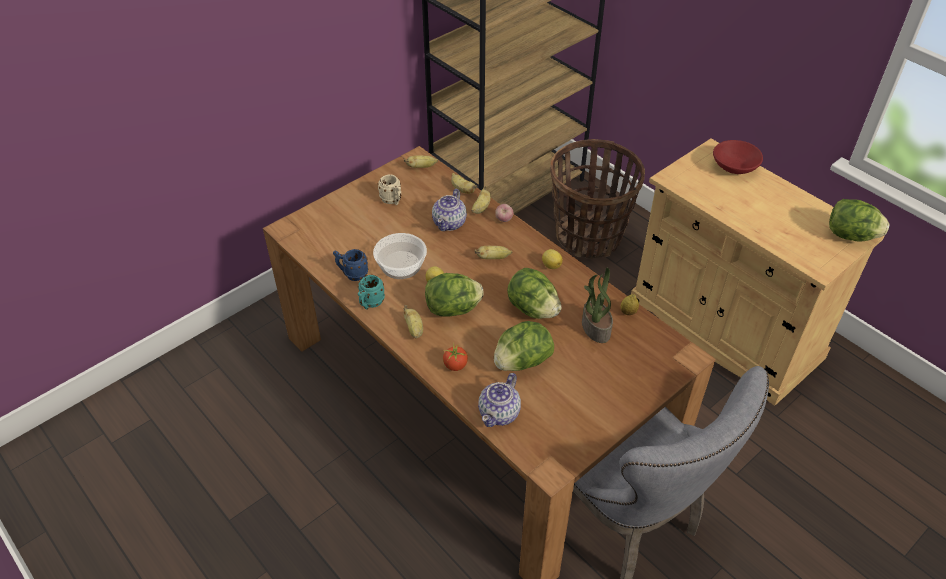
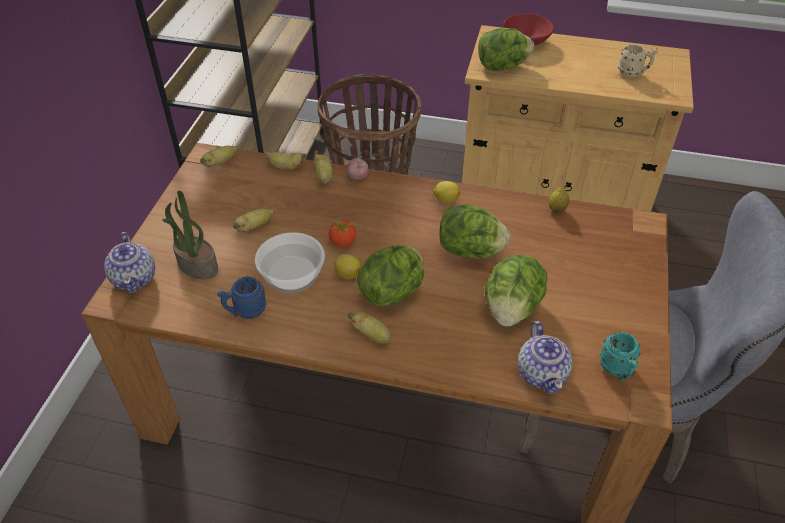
camera: 35 degrees left, 0 degrees up
turquoise mug [358,275,385,310] -> turquoise mug moved to [600,332,640,381]
beige mug [377,175,402,205] -> beige mug moved to [618,44,658,77]
teapot [432,189,467,231] -> teapot moved to [104,232,155,293]
tomato [443,344,468,371] -> tomato moved to [328,218,356,248]
banana [475,246,512,259] -> banana moved to [233,208,274,232]
potted plant [582,268,613,343] -> potted plant moved to [162,191,218,279]
lettuce [829,199,890,242] -> lettuce moved to [478,28,534,71]

